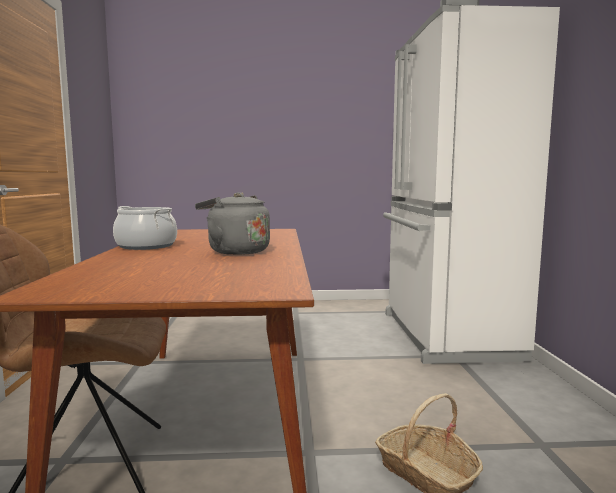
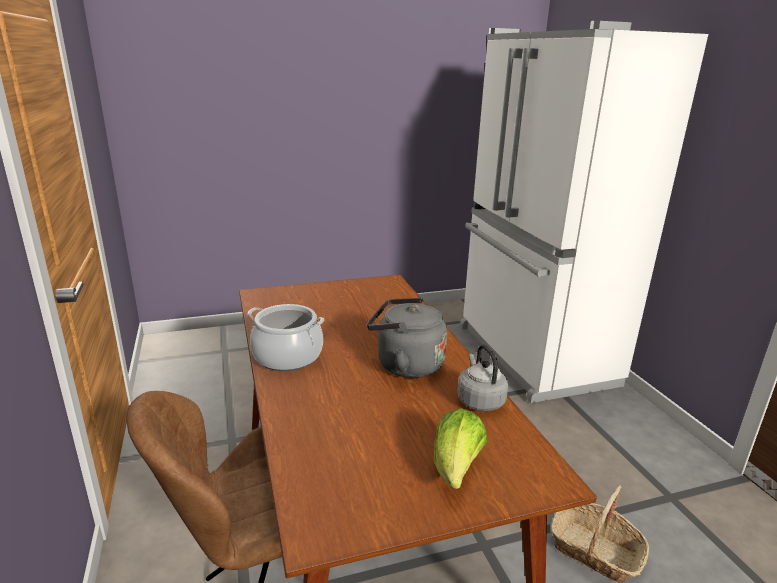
camera: 15 degrees left, 15 degrees up
none -> lettuce [434,409,487,489]
none -> grey kettle [457,345,508,411]

